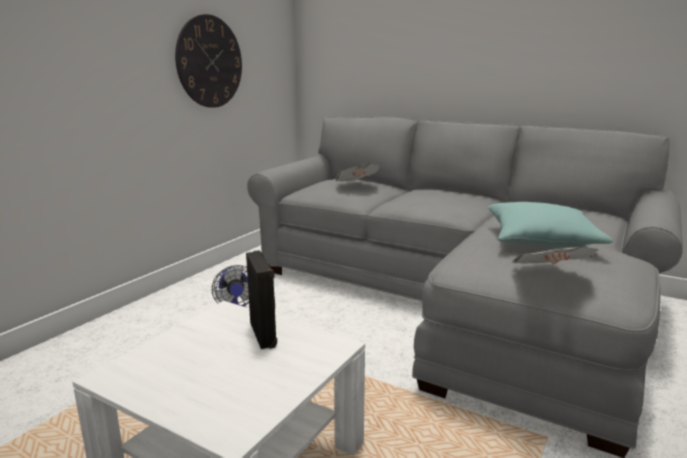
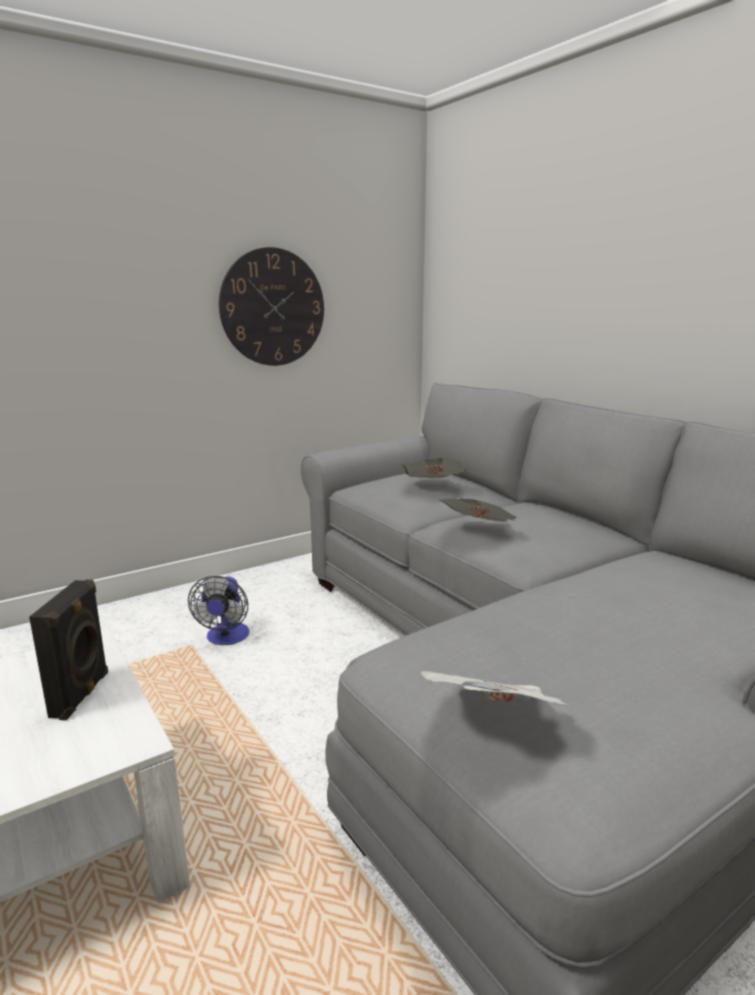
camera: 25 degrees right, 0 degrees up
turquoise pillow [488,202,613,247] -> none
none -> newspaper [438,498,516,522]

